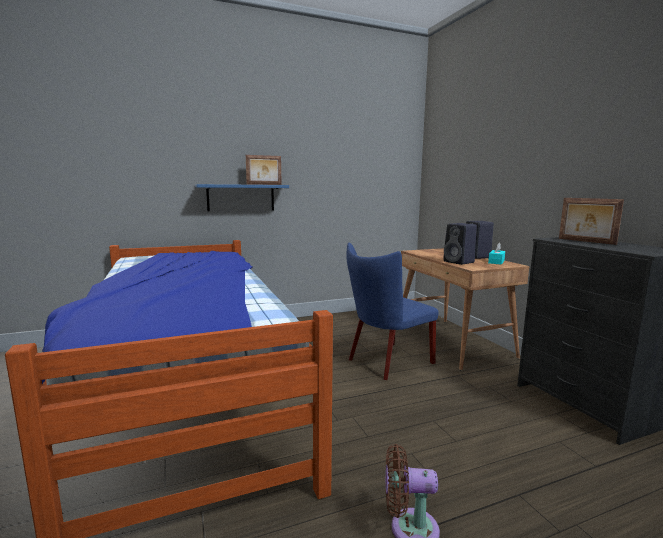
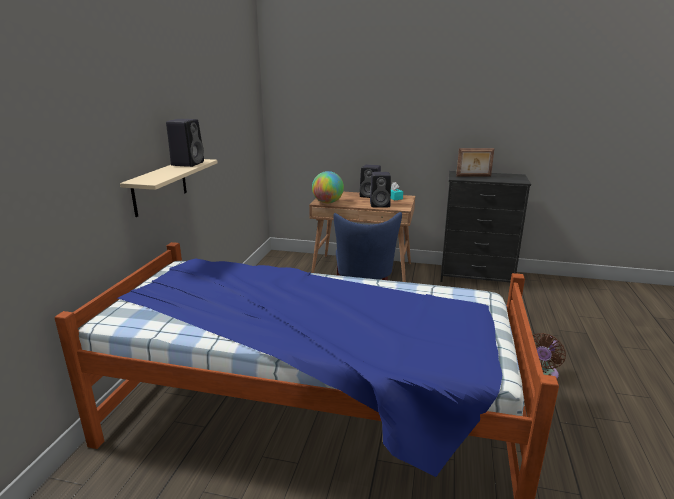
camera: 55 degrees left, 10 degrees up
blue shelf [195,184,289,212] -> beige shelf [120,159,218,217]
picture frame [246,155,282,185] -> black speaker [166,119,204,167]
none -> globe [312,171,344,203]

